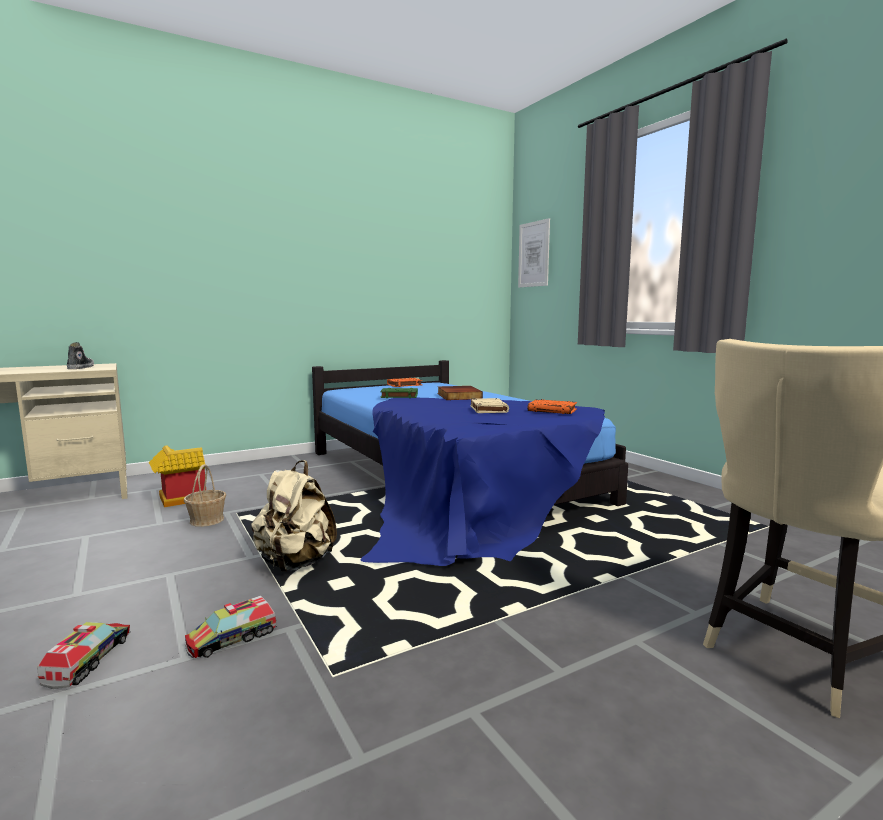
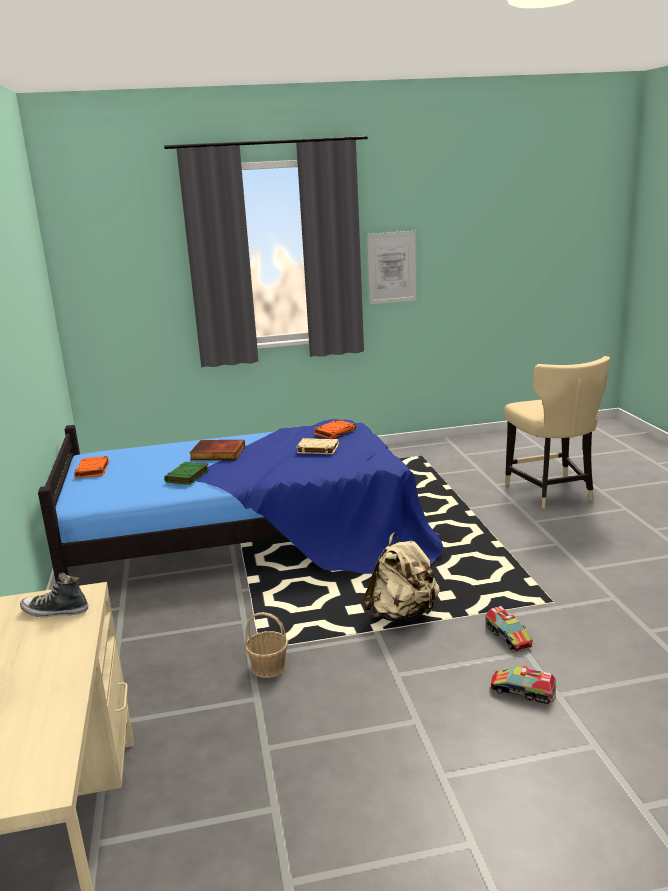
camera: 70 degrees left, 10 degrees up
toy house [149,446,206,508] -> none
picture [518,218,550,288] -> picture moved to [367,231,416,304]

